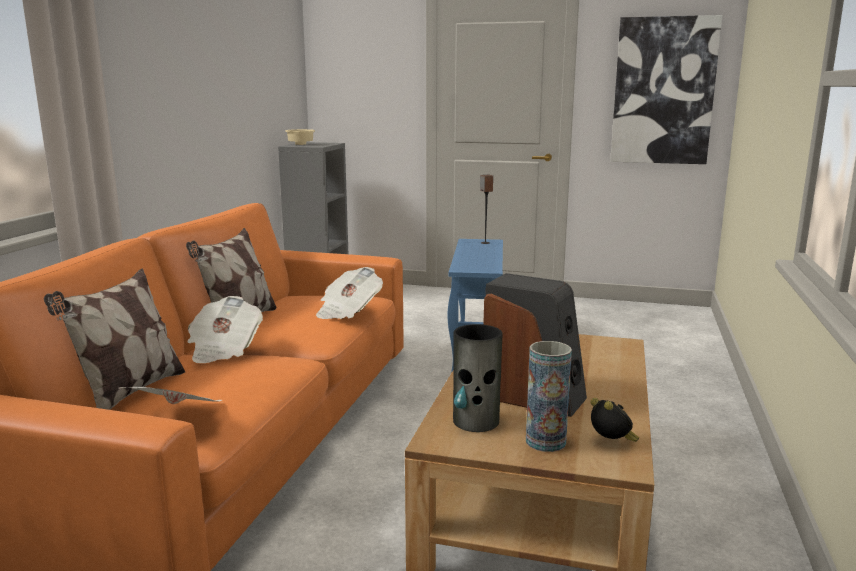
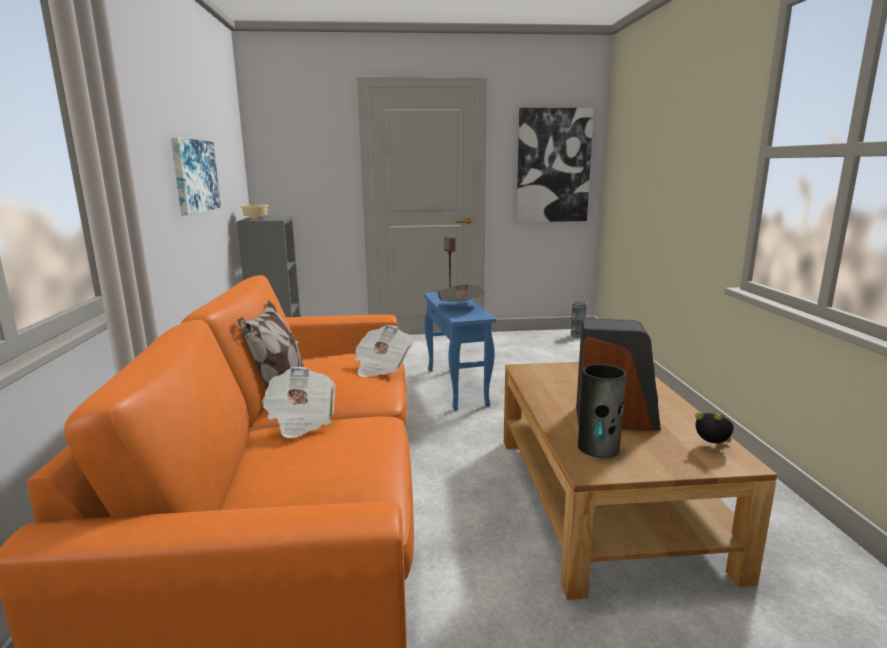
camera: 20 degrees left, 0 degrees up
pillow [44,269,185,410] -> none
newspaper [119,387,222,404] -> newspaper moved to [437,284,484,302]
vase [526,341,572,452] -> vase moved to [571,301,587,338]
none -> picture [171,137,221,215]

